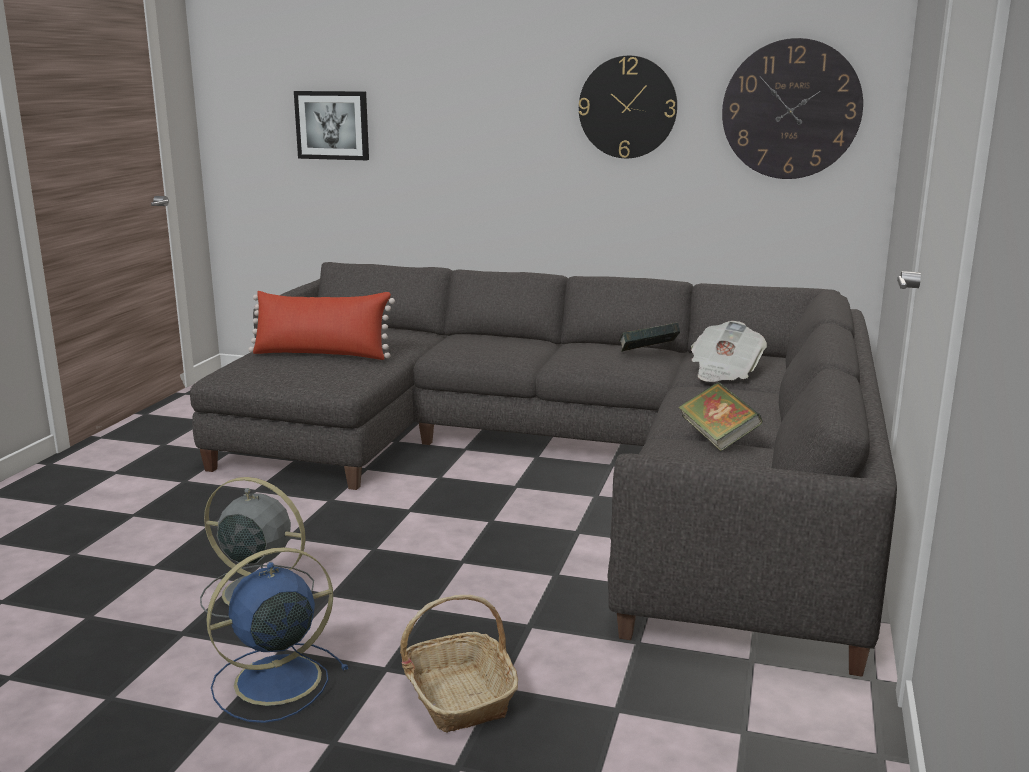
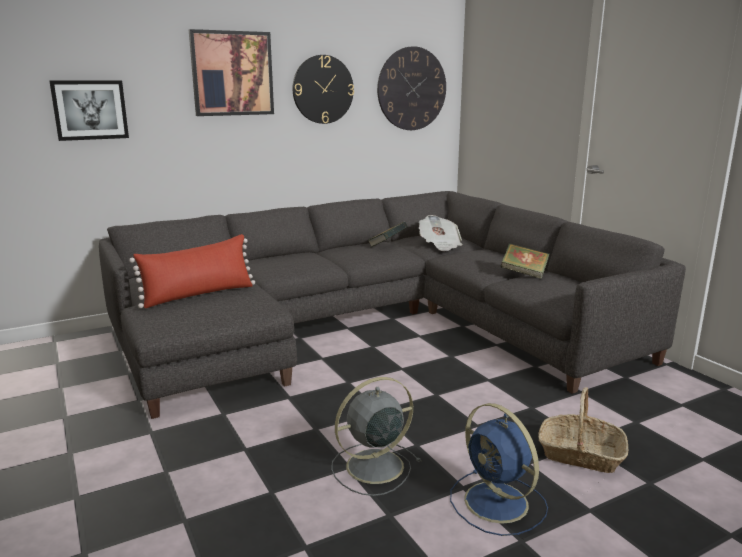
camera: 45 degrees left, 0 degrees up
blue fan [206,547,349,723] -> blue fan turned 45 degrees counterclockwise [450,403,548,536]
none -> picture [189,29,274,116]

